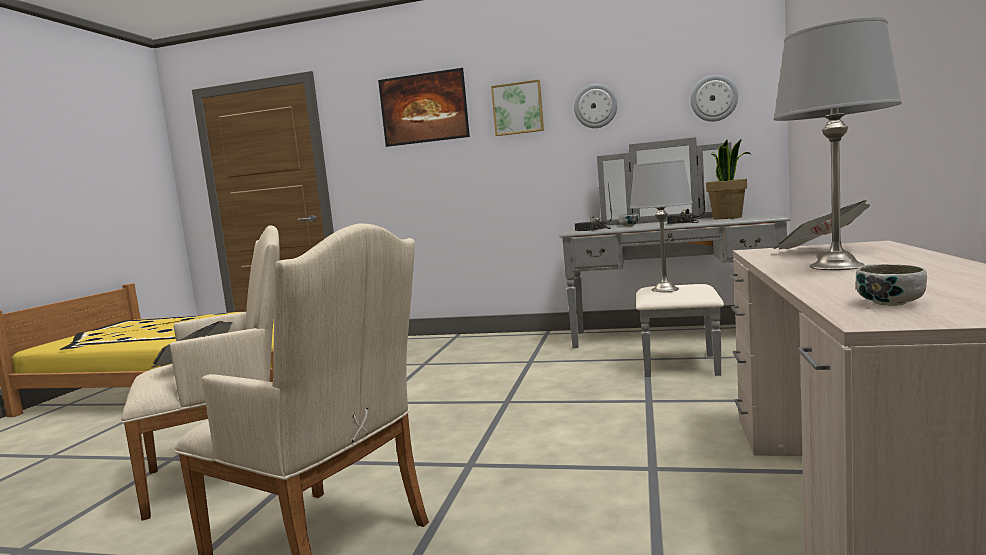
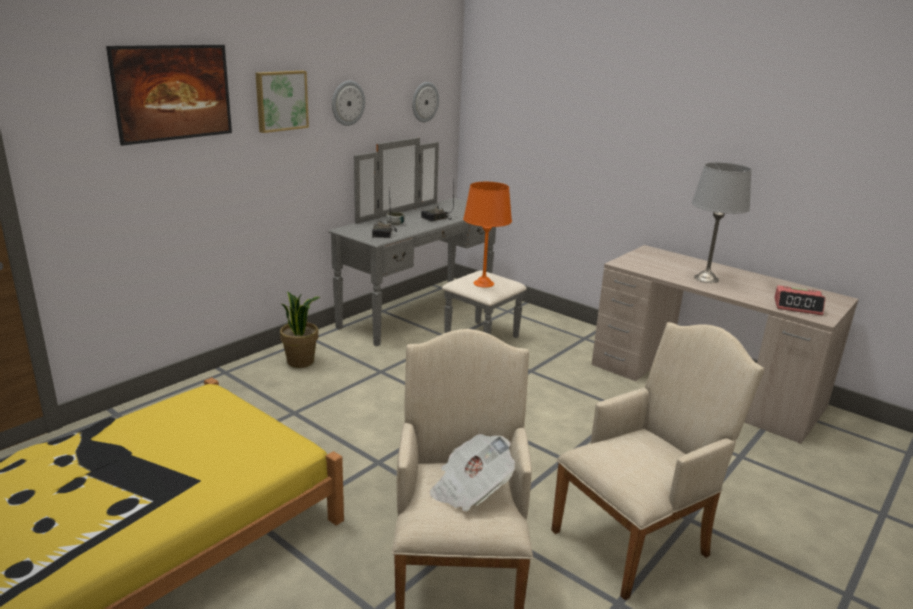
camera: 65 degrees left, 15 degrees up
grey table lamp [630,160,693,292] -> orange table lamp [463,182,512,288]
potted plant [706,139,751,219] -> potted plant moved to [280,292,320,368]
newspaper [773,200,870,249] -> none
bowl [856,264,927,306] -> alarm clock [774,285,825,315]

